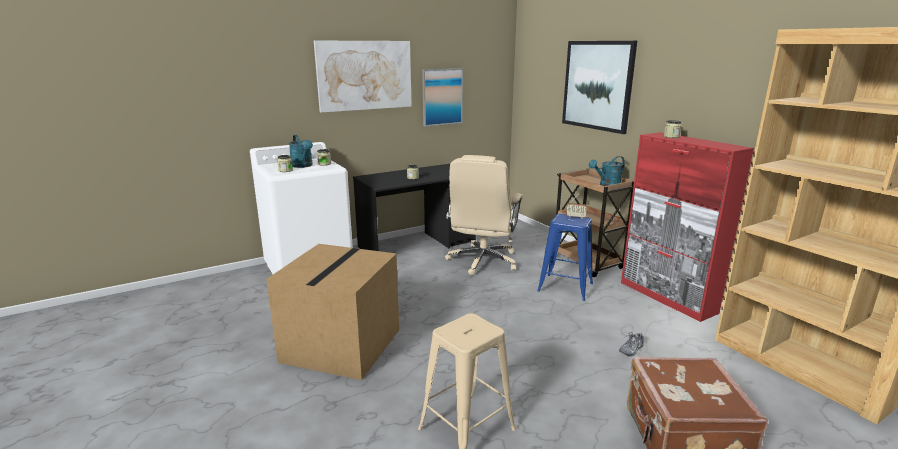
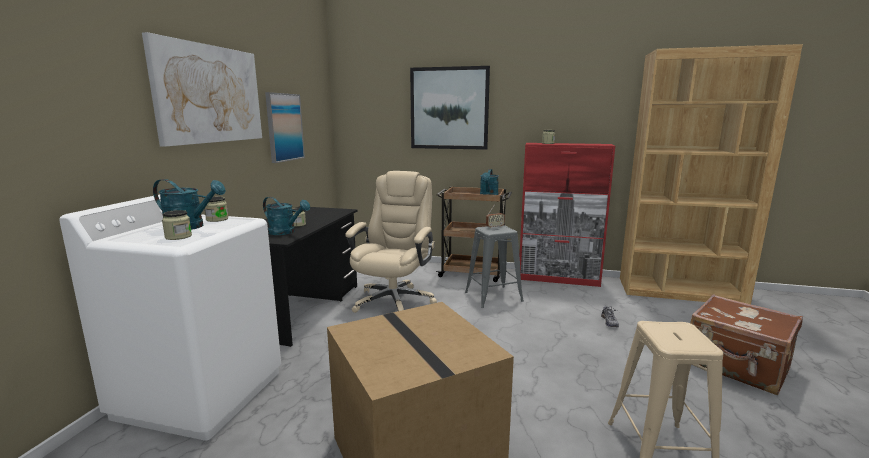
camera: 45 degrees left, 5 degrees down
beige office chair [445,155,523,275] -> beige office chair turned 135 degrees counterclockwise [345,171,437,313]
blue stool [537,214,593,301] -> grey stool [465,225,524,308]
none -> turquoise watering can [263,197,310,235]

